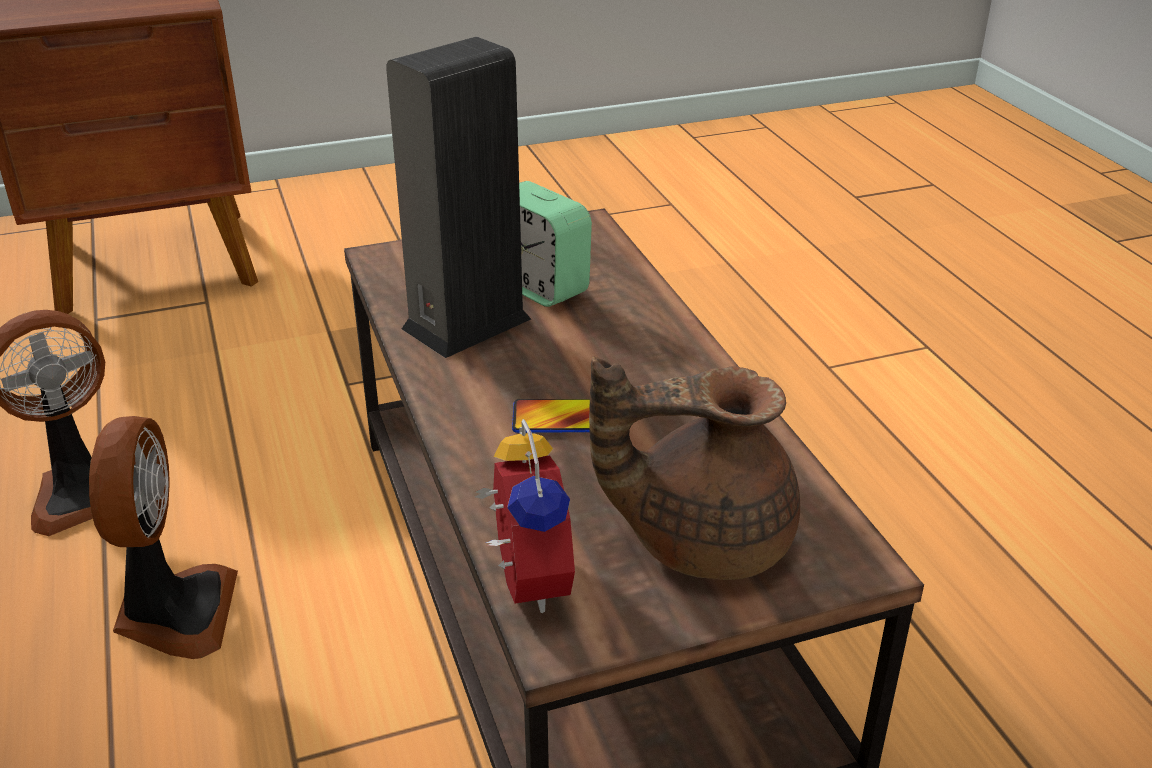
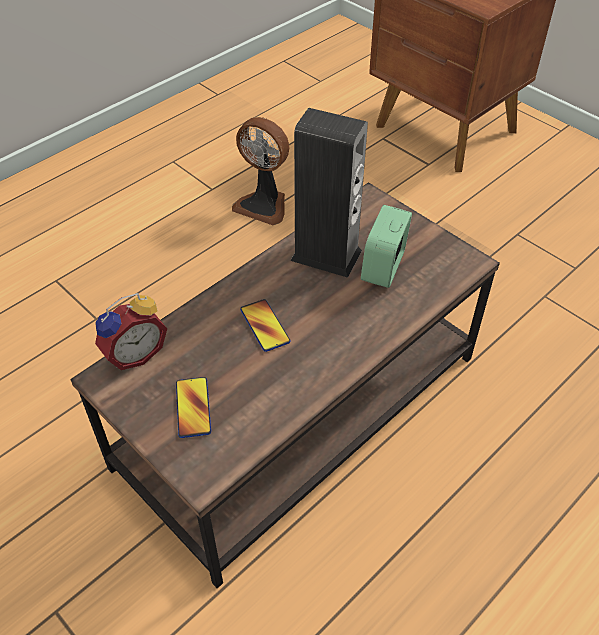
camera: 65 degrees right, 15 degrees up
fan [89,416,238,659] -> none
brown teapot [589,356,800,580] -> phone [176,377,211,438]

